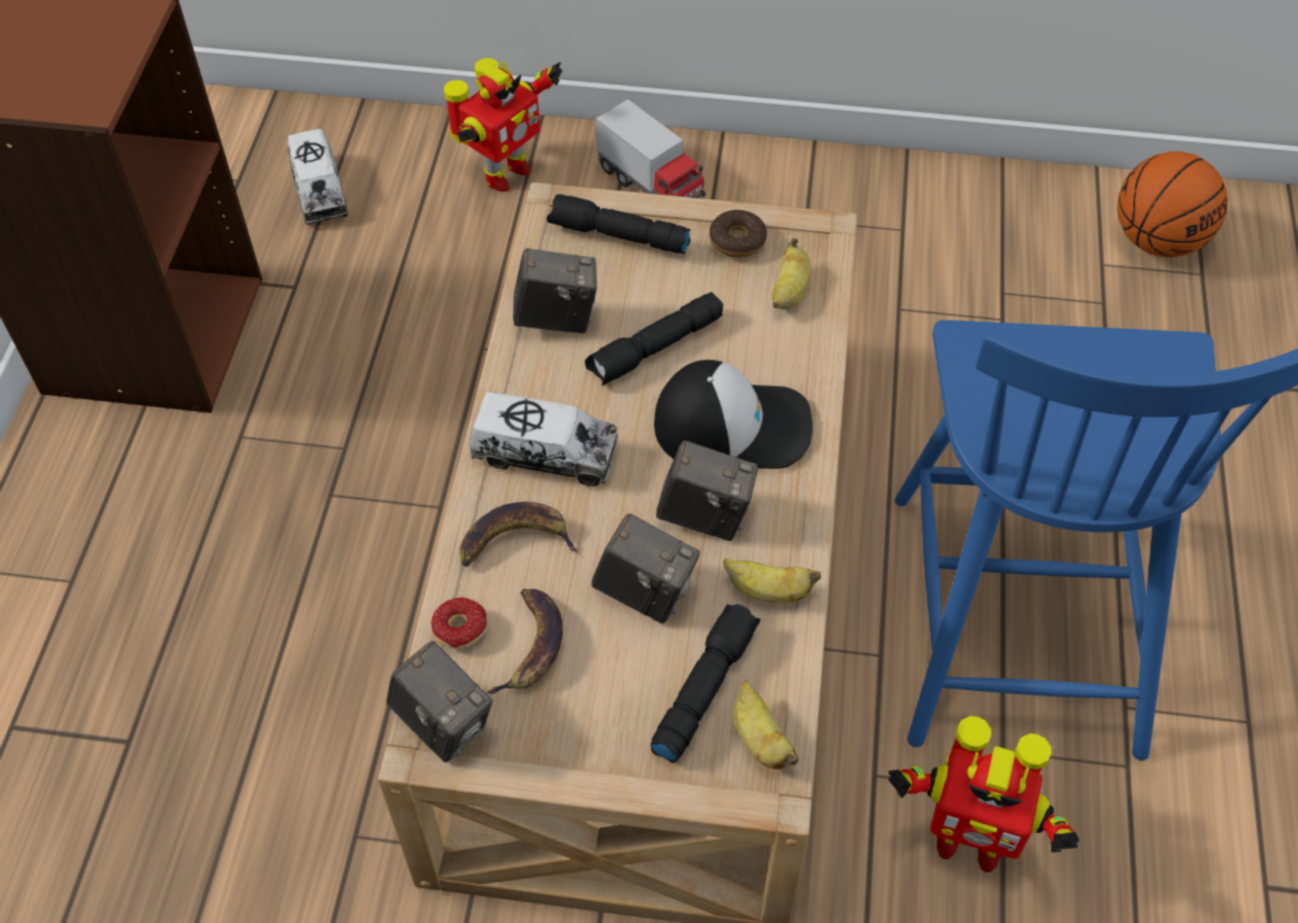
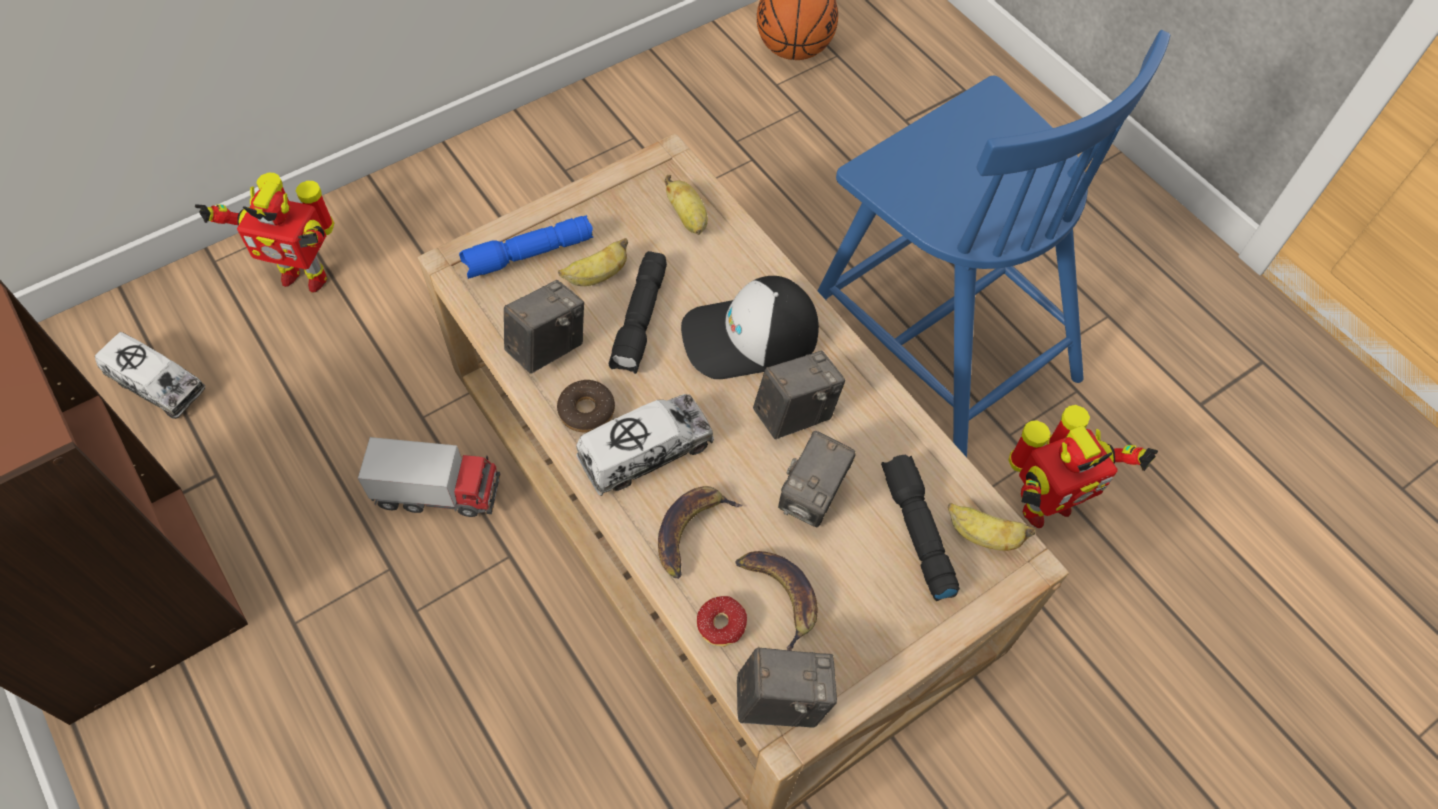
camera: 45 degrees left, 5 degrees up
toy robot [444,58,563,192] -> toy robot turned 105 degrees clockwise [195,173,334,293]
black flashlight [547,194,691,254] -> blue flashlight [459,215,593,279]
camera [591,514,700,624] -> camera turned 135 degrees clockwise [778,431,856,527]
toy truck [595,99,706,198] -> toy truck moved to [358,437,500,517]
cap [654,360,812,469] -> cap turned 150 degrees counterclockwise [681,276,819,379]
donut [709,210,767,258] -> donut moved to [557,380,615,432]
banana [723,559,821,603] -> banana moved to [558,238,628,286]

